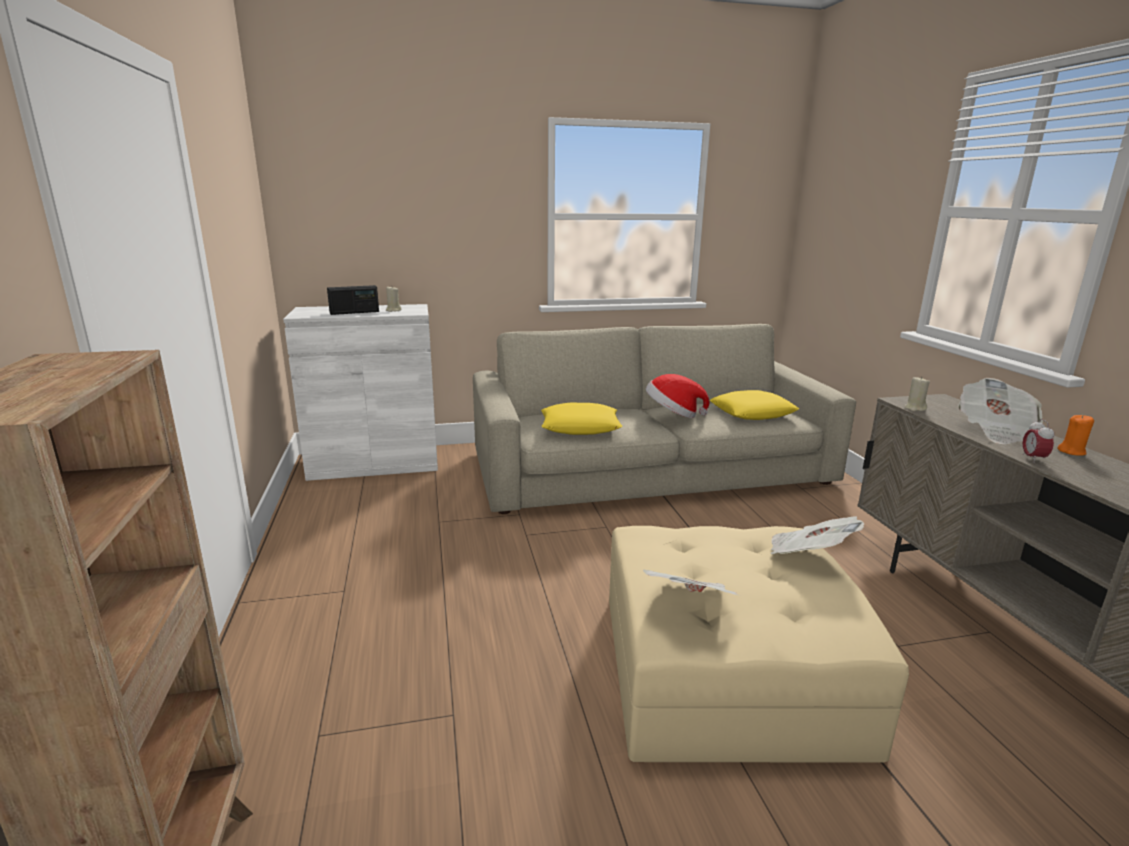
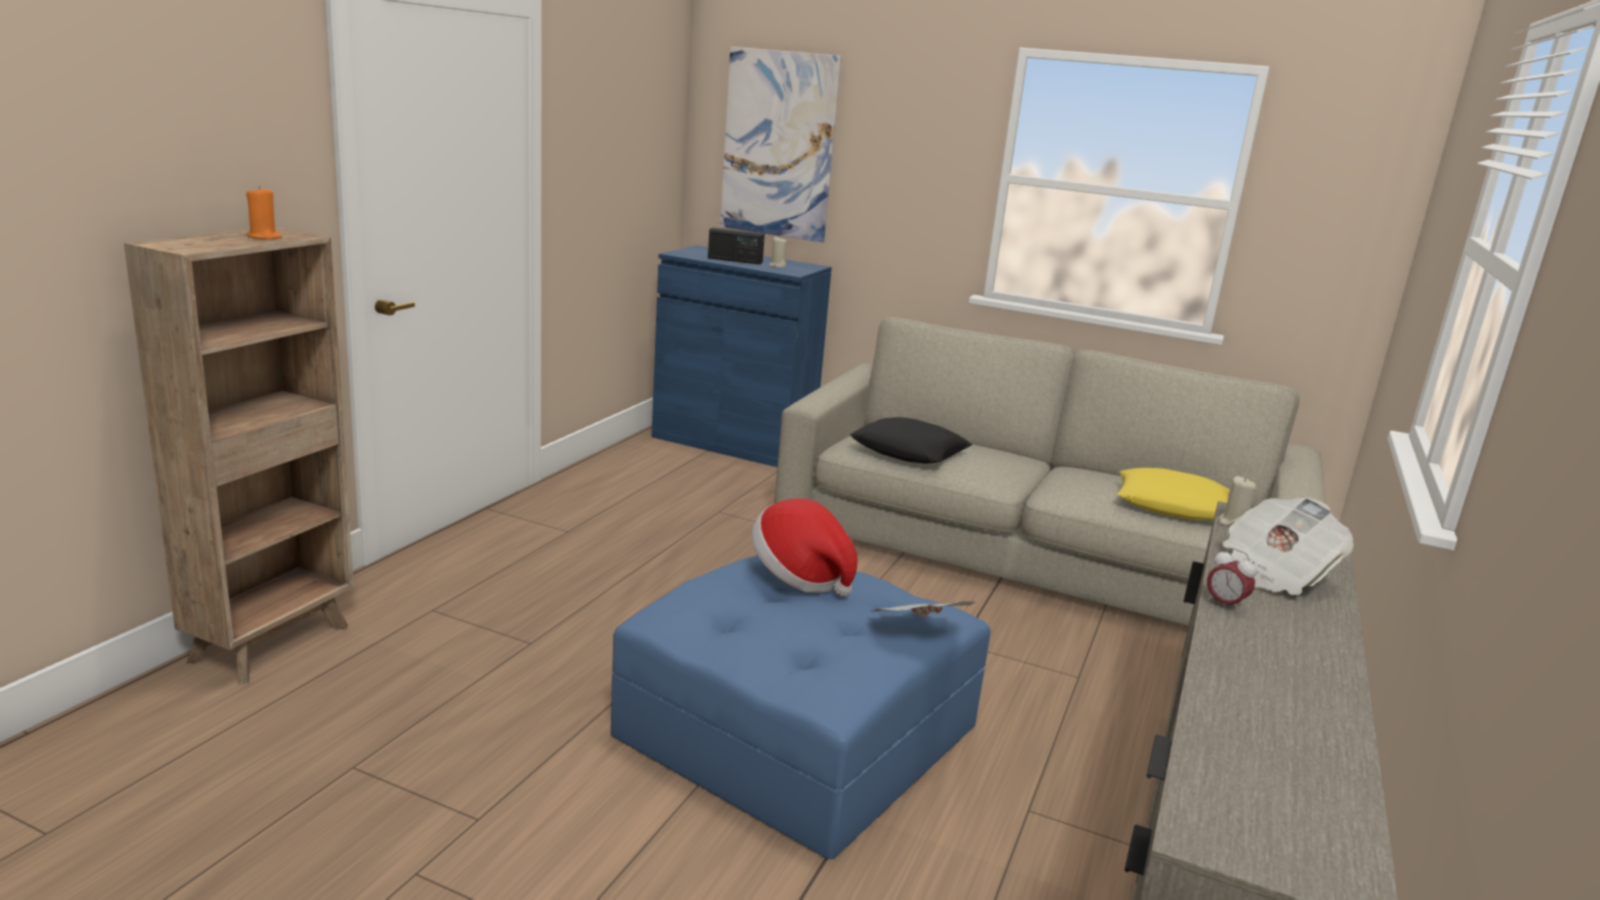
camera: 35 degrees right, 0 degrees up
white cabinet [283,304,438,481] -> blue cabinet [652,245,832,467]
yellow pillow [541,403,622,435] -> black pillow [850,417,972,464]
beige ottoman [609,526,909,763] -> blue ottoman [611,555,991,860]
newspaper [643,570,740,596] -> none
hat [646,374,709,418] -> hat moved to [752,499,858,596]
alarm clock [1023,419,1055,463] -> alarm clock turned 90 degrees counterclockwise [1207,548,1257,613]
orange candle [1057,414,1094,456] -> orange candle moved to [246,186,282,239]
none -> picture [720,47,841,242]

